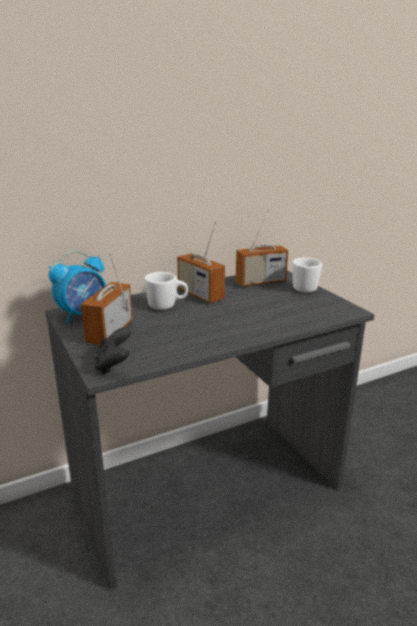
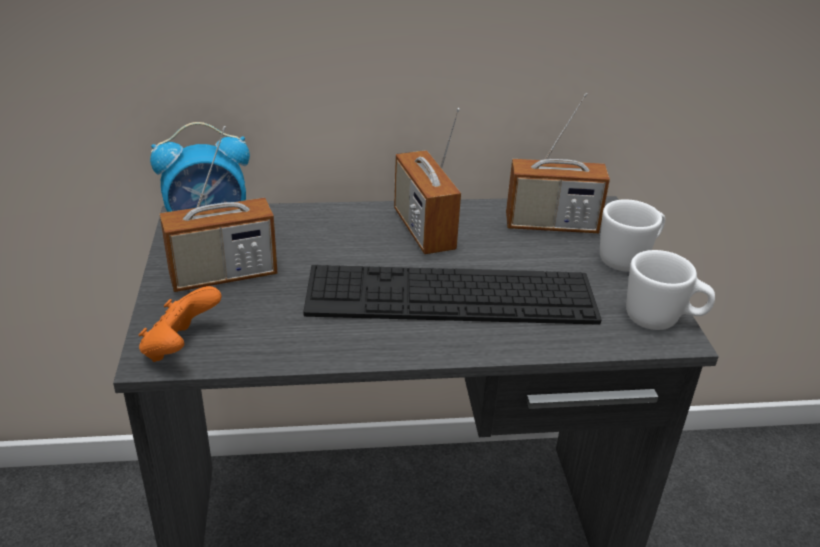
camera: 20 degrees right, 10 degrees up
radio [81,252,133,345] -> radio turned 150 degrees counterclockwise [160,126,277,292]
black game controller [94,327,131,375] -> orange game controller [138,286,222,362]
white mug [144,272,188,310] -> white mug moved to [626,250,715,330]
none -> keyboard [303,265,602,325]

